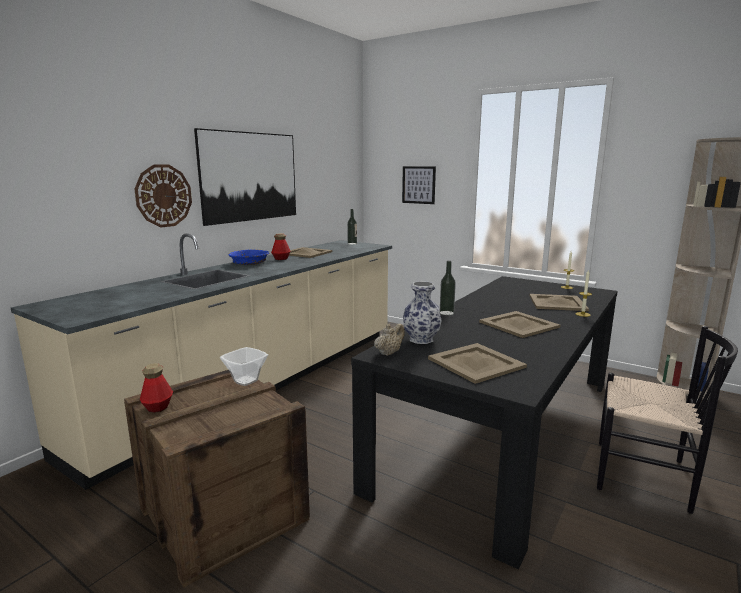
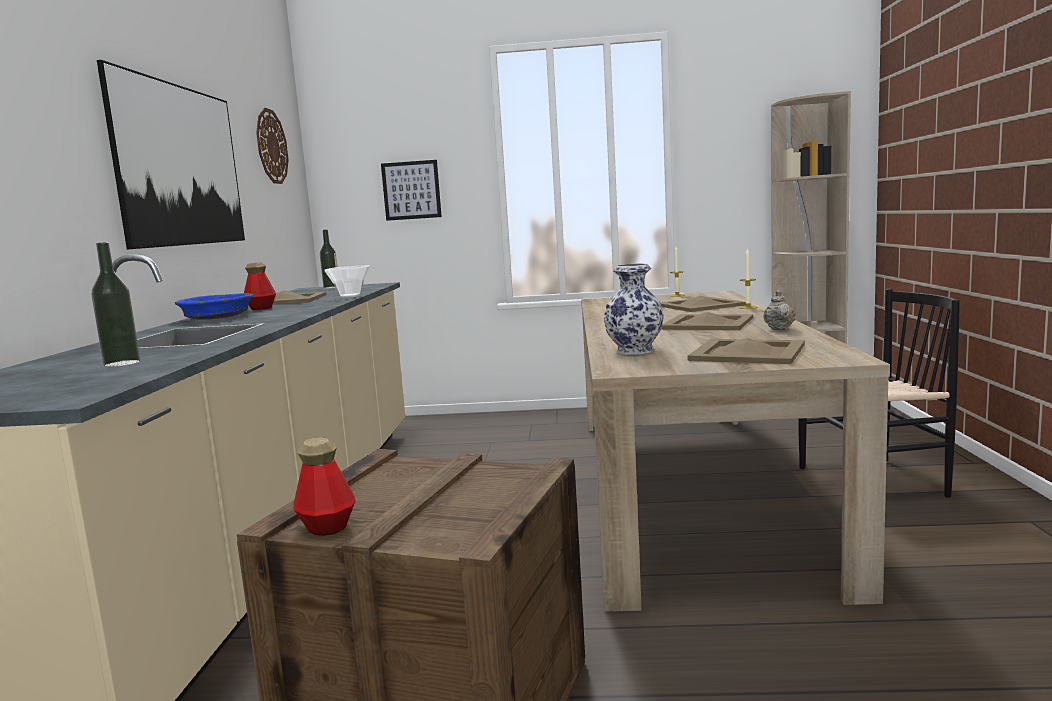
camera: 30 degrees left, 5 degrees down
wall clock [135,164,192,228] -> wall clock moved to [256,108,289,184]
bowl [220,347,268,386] -> bowl moved to [324,265,370,297]
black dining table [351,276,618,569] -> beige dining table [581,291,890,612]
beige teapot [374,323,405,356] -> beige teapot moved to [763,290,796,330]
bottle [440,261,456,315] -> bottle moved to [92,242,140,367]

